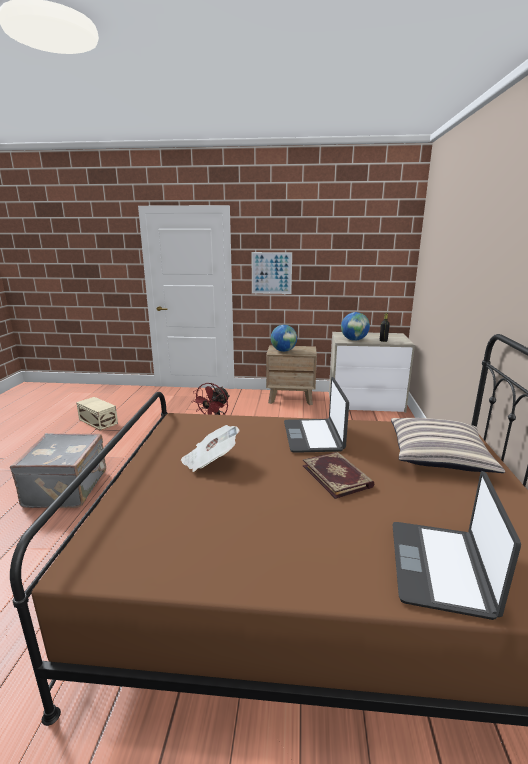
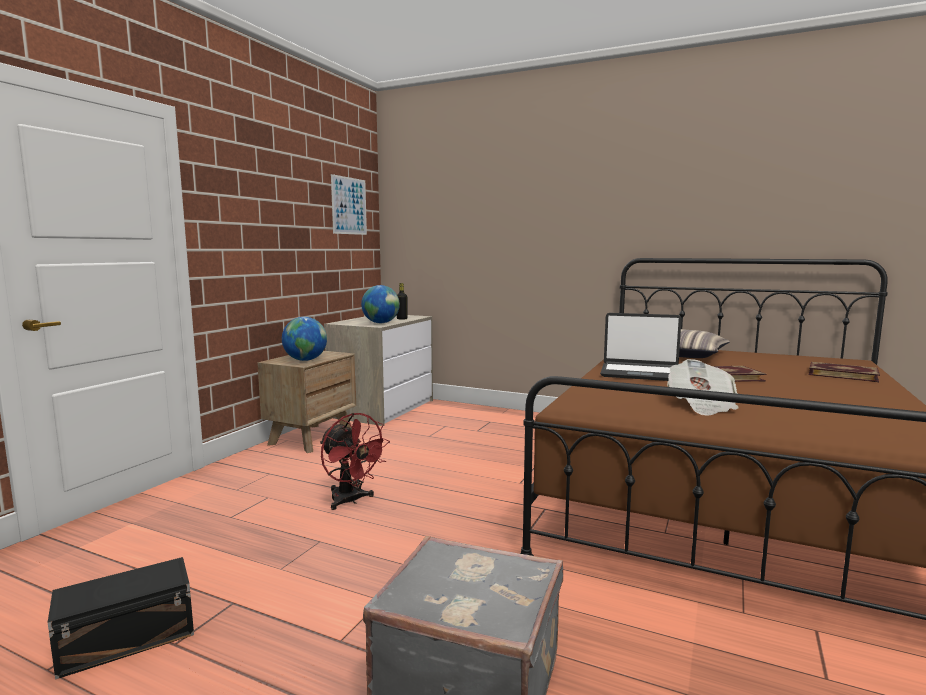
camera: 70 degrees left, 10 degrees down
beige storage box [76,397,118,431] -> black storage box [48,557,194,680]
picture [251,252,292,294] -> picture moved to [331,174,367,235]
laptop [392,471,521,620] -> book [809,362,880,382]

